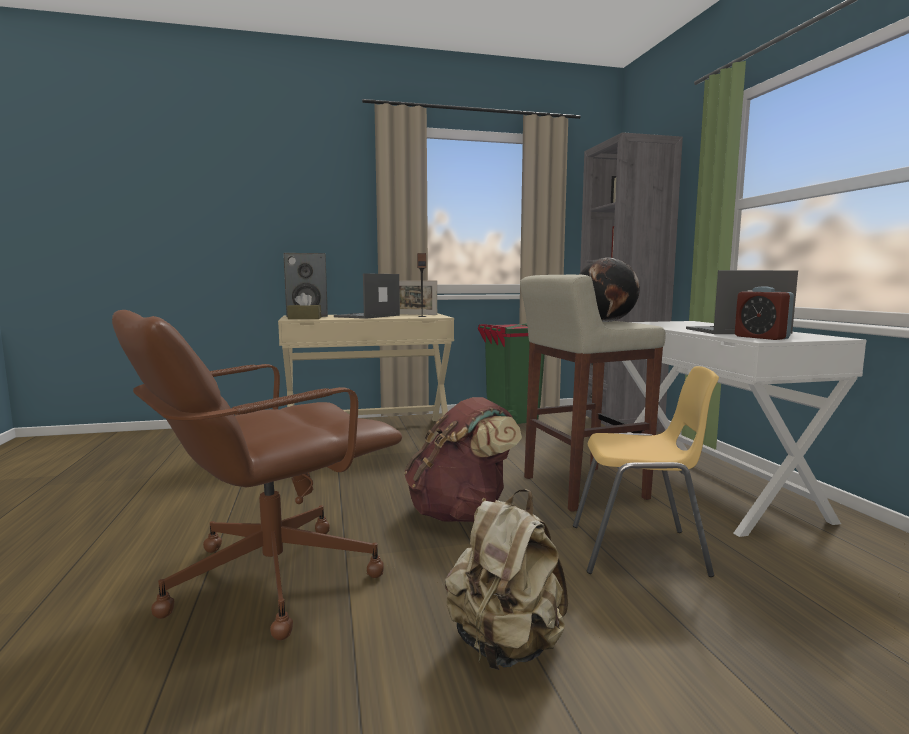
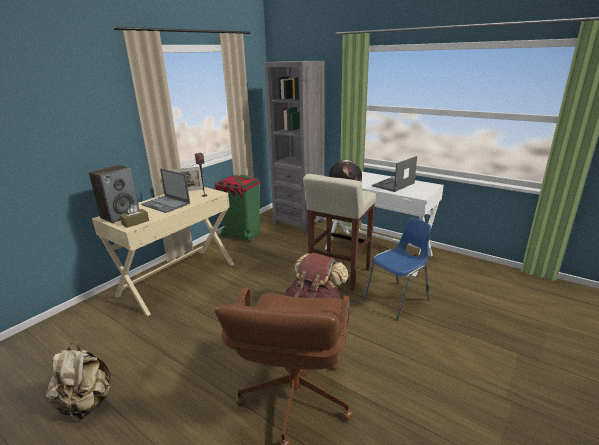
camera: 40 degrees left, 15 degrees up
laptop [334,273,400,319] -> laptop turned 45 degrees counterclockwise [141,169,190,213]
beige backpack [445,489,568,670] -> beige backpack moved to [46,341,111,420]
yellow chair [573,366,719,577] -> blue chair [364,218,431,320]
alarm clock [735,287,794,340] -> none

